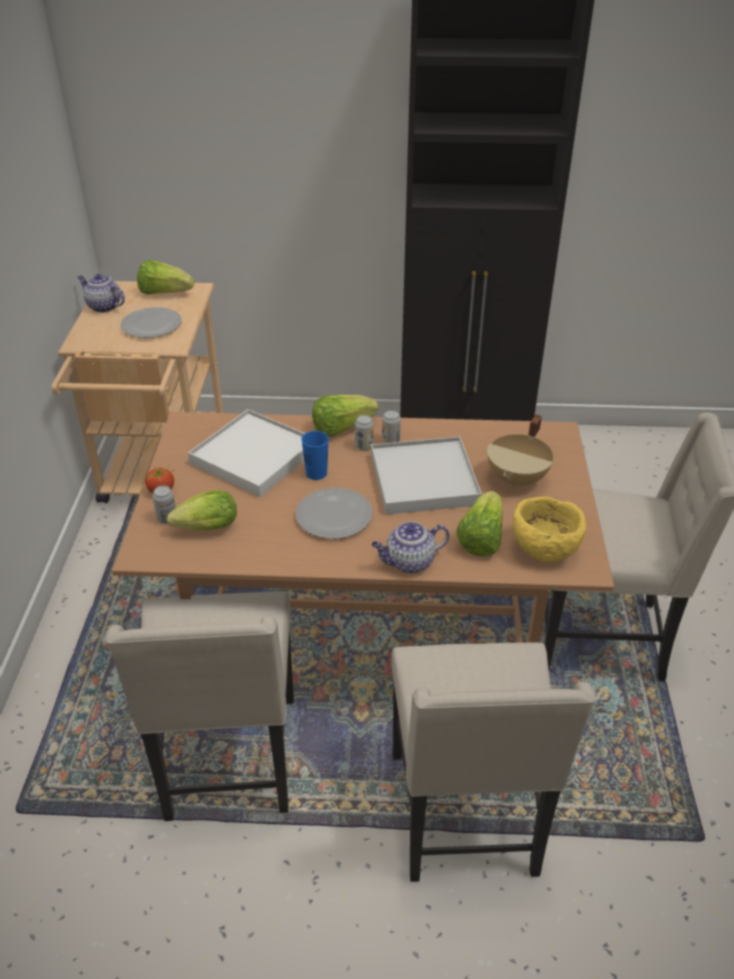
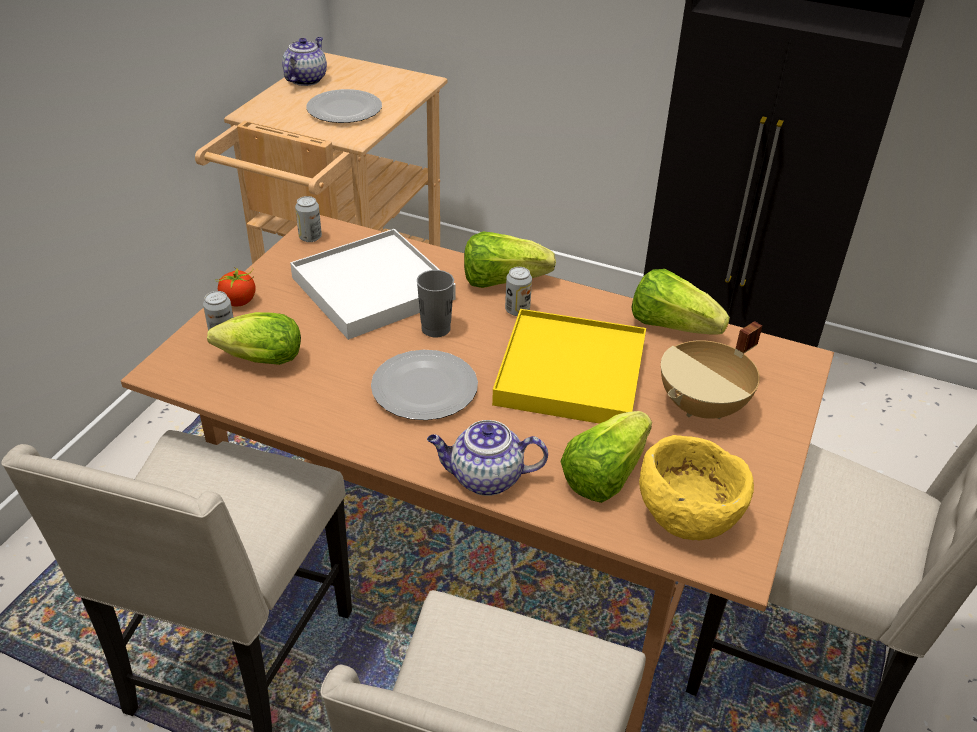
camera: 20 degrees right, 0 degrees up
teapot [77,274,125,313] -> teapot turned 60 degrees clockwise [282,37,327,86]
lettuce [137,260,194,294] -> lettuce moved to [631,269,730,335]
blue cup [301,431,329,480] -> grey cup [417,270,454,337]
white tray [371,437,482,515] -> yellow tray [492,309,646,424]
can [382,410,401,443] -> can moved to [295,196,322,242]

